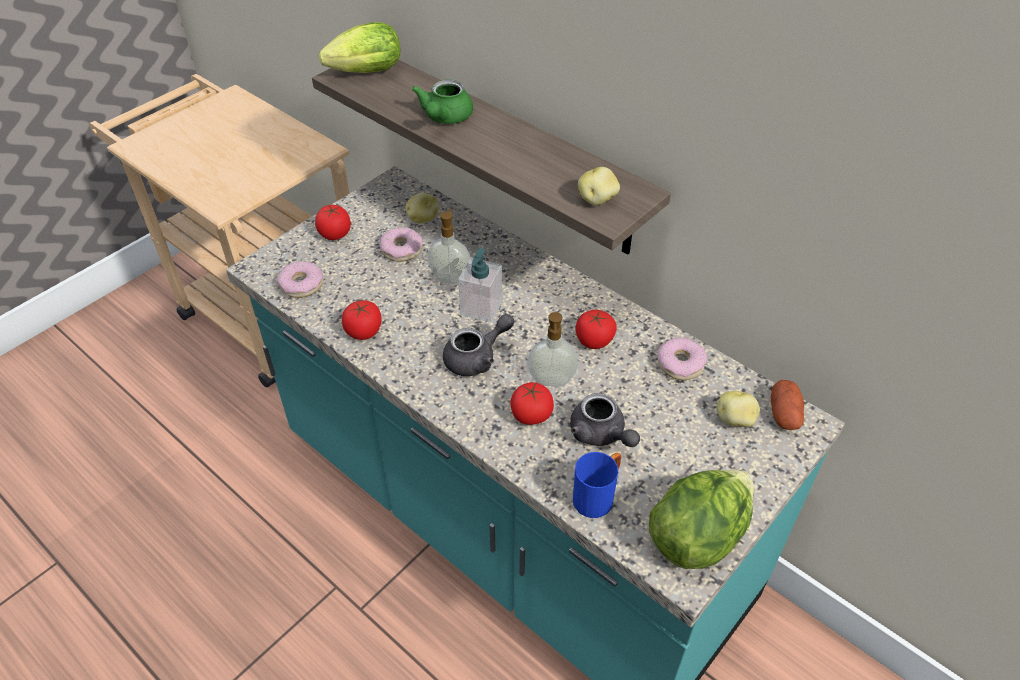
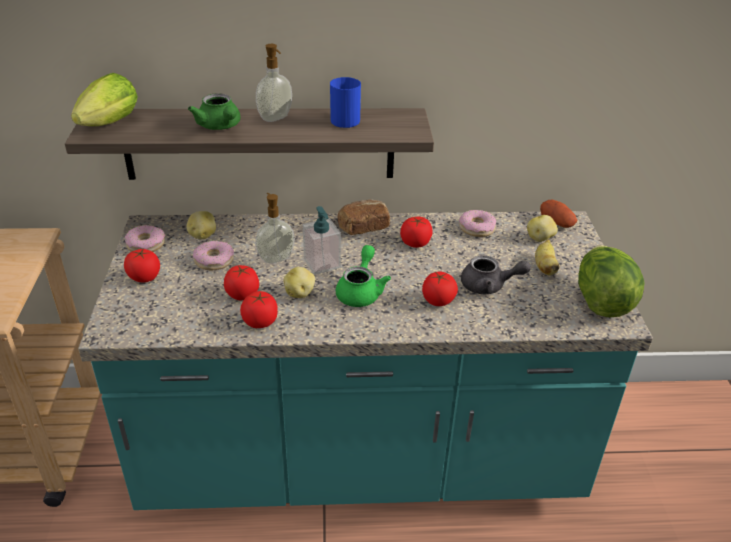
camera: 45 degrees left, 10 degrees down
donut [277,261,324,298] -> donut moved to [125,225,165,252]
grey teapot [443,314,514,376] -> green teapot [336,245,391,307]
soap dispenser [527,312,579,386] -> soap dispenser moved to [256,44,292,122]
blue mug [573,452,621,518] -> blue mug moved to [330,77,361,128]
potato [578,167,620,205] -> potato moved to [284,267,315,298]
none -> tomato [224,265,259,300]
none -> bread [338,199,390,235]
none -> banana [535,240,559,275]

